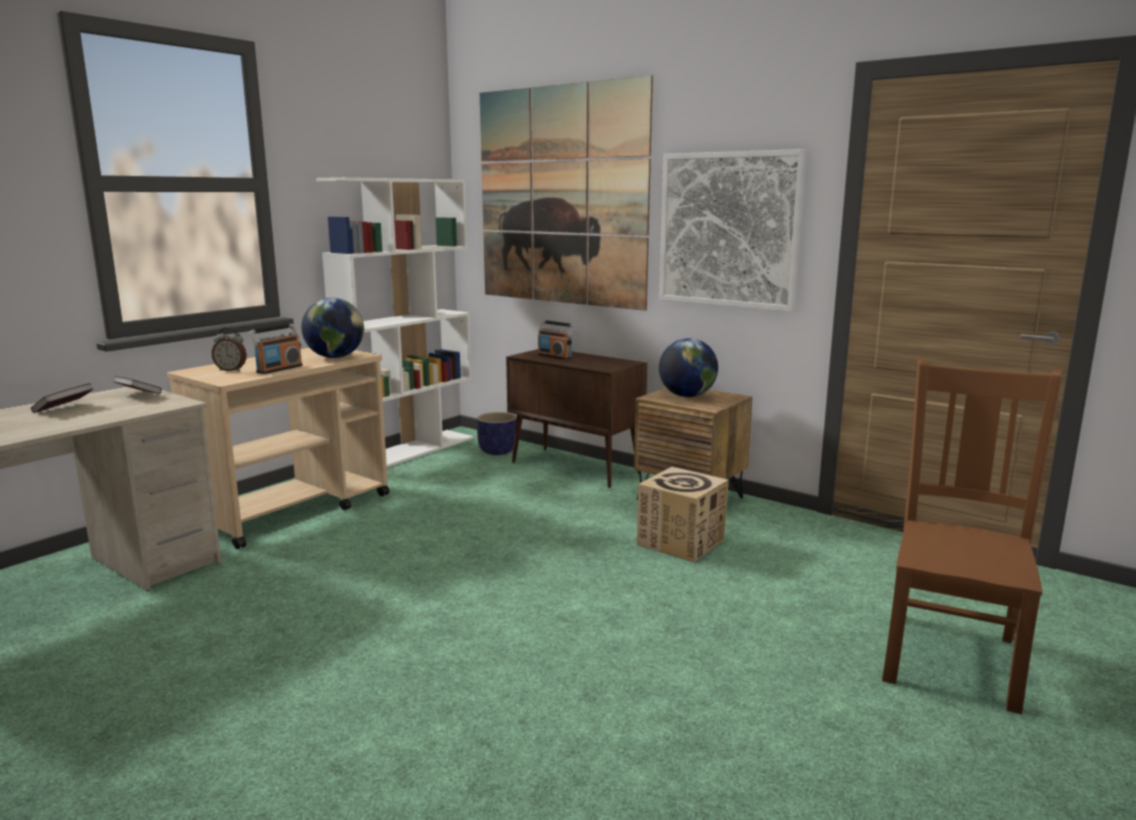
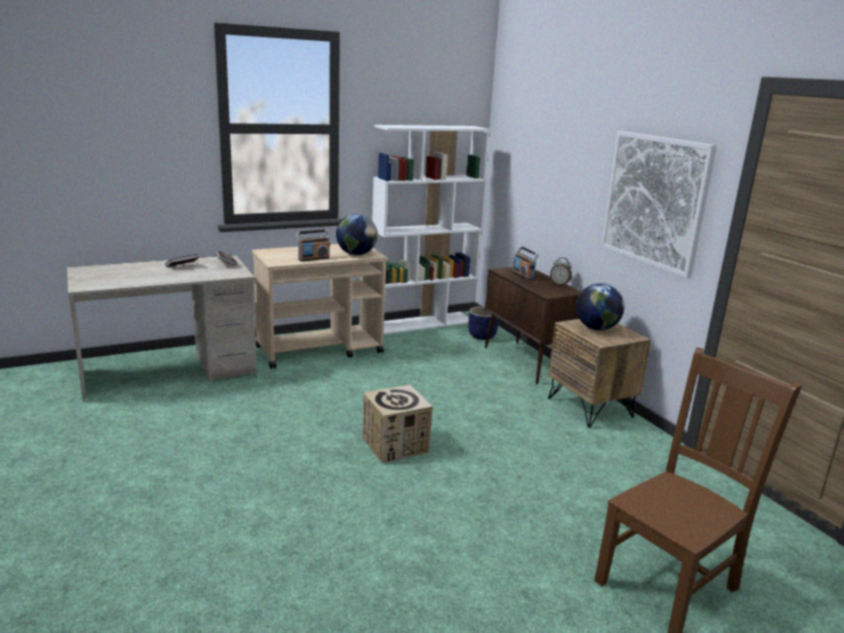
camera: 25 degrees right, 5 degrees up
alarm clock [212,328,247,371] -> alarm clock moved to [550,258,572,286]
picture [480,75,653,311] -> none
cardboard box [637,467,729,562] -> cardboard box moved to [362,385,433,463]

